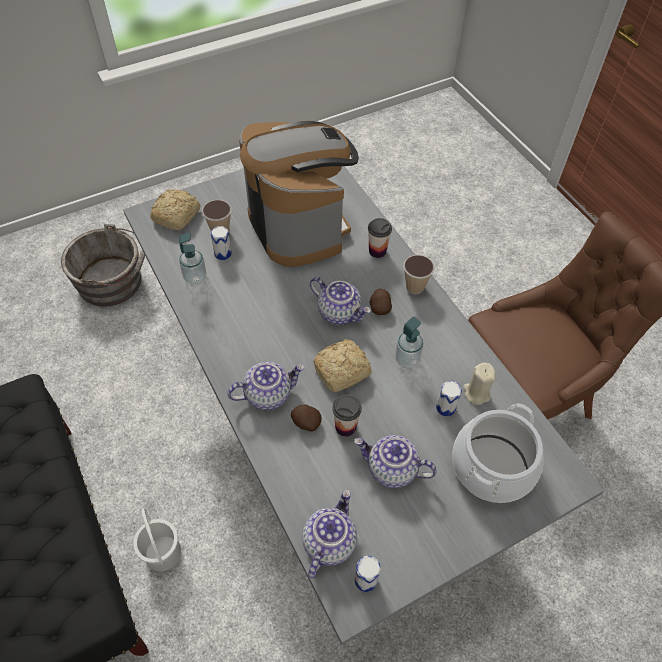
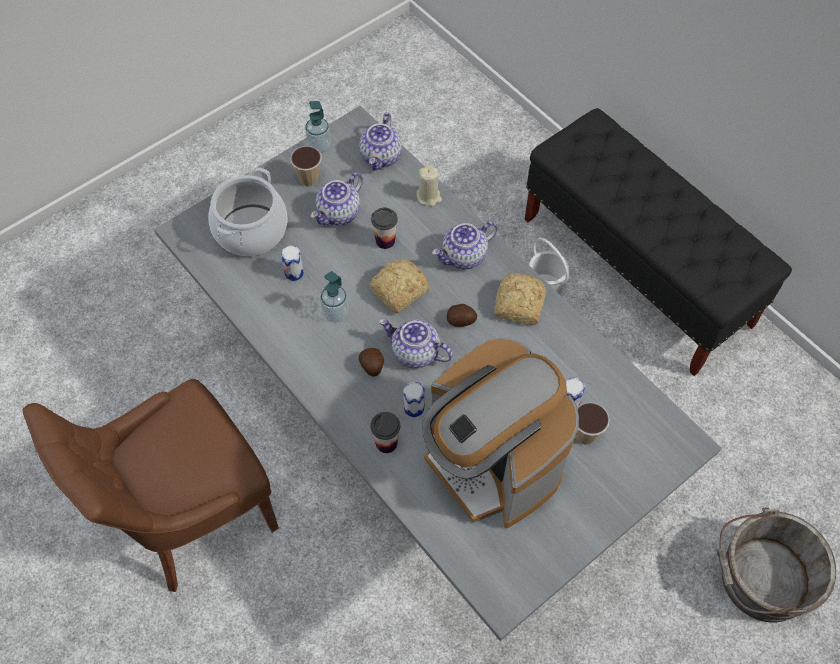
camera: 170 degrees right, 5 degrees up
bread [150,189,201,231] -> bread moved to [494,273,546,325]
soap dispenser [179,233,207,285] -> soap dispenser moved to [305,101,331,153]
potato [291,405,322,432] -> potato moved to [447,304,477,327]
teapot [354,435,437,488] -> teapot turned 120 degrees clockwise [311,172,363,226]
can [355,556,380,592] -> can moved to [403,382,425,417]
cup [403,255,435,294] -> cup moved to [290,146,322,187]
beige candle [463,363,496,405] -> beige candle moved to [416,165,442,207]

